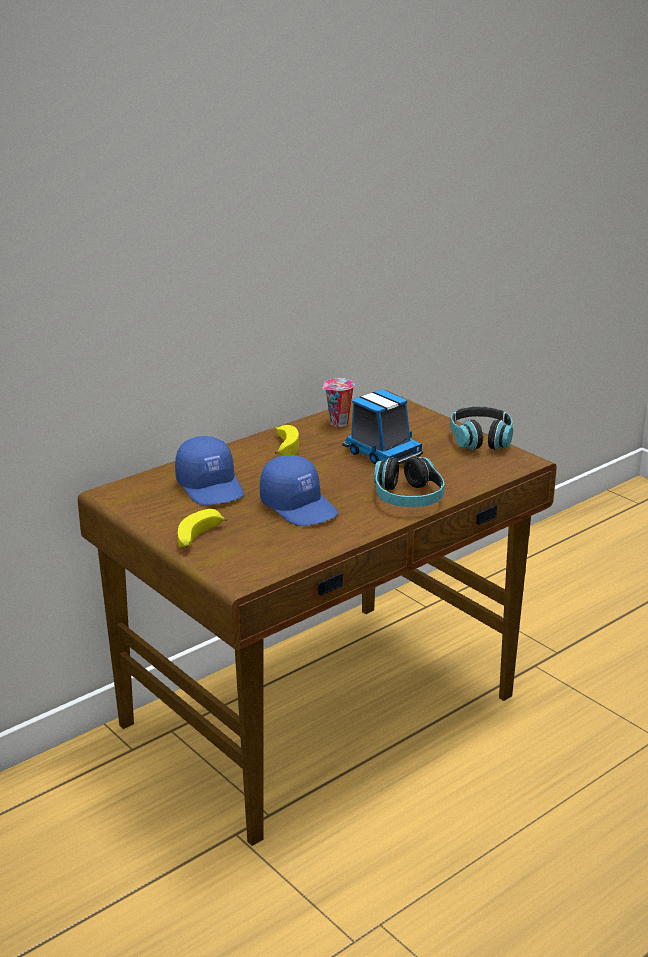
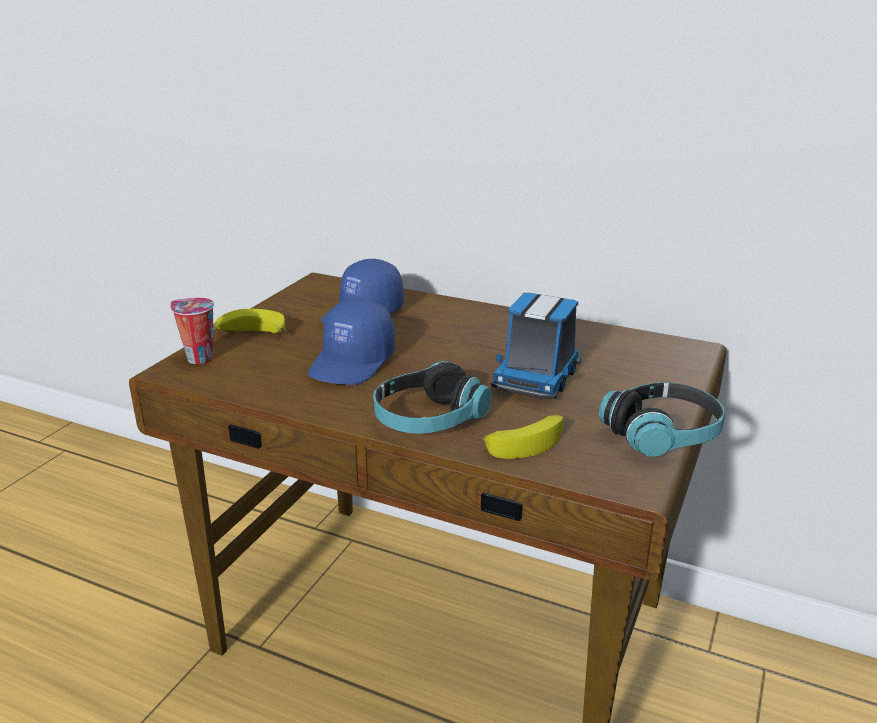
camera: 65 degrees right, 0 degrees up
banana [275,425,299,456] -> banana moved to [479,414,564,459]
cup [323,378,355,427] -> cup moved to [170,298,214,364]

